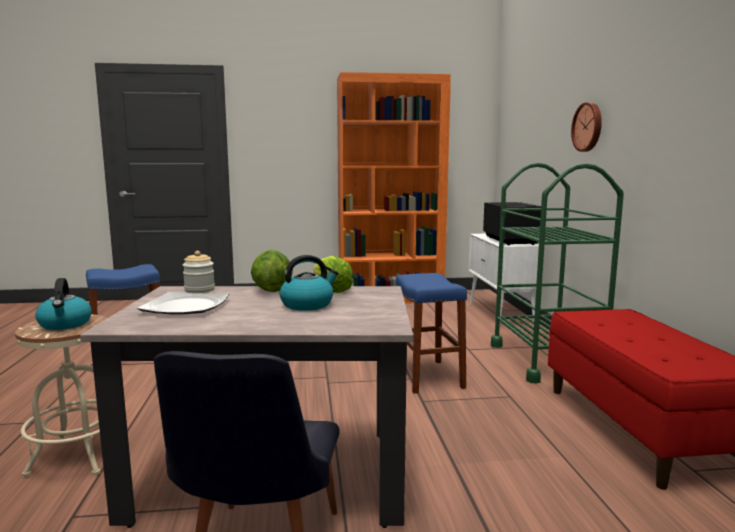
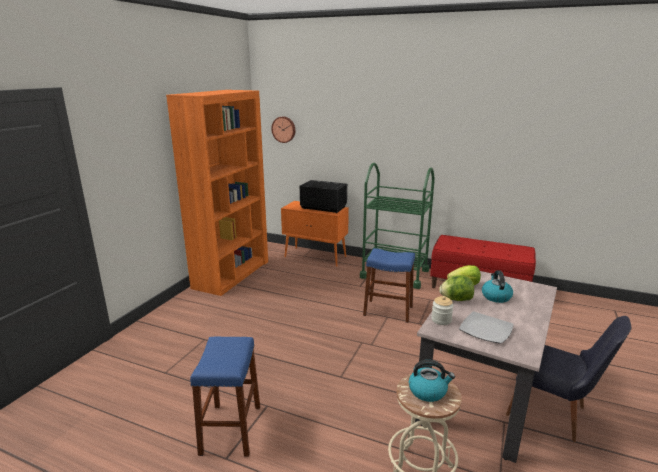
camera: 60 degrees left, 10 degrees up
white cabinet [469,234,539,328] -> orange cabinet [281,201,349,267]
wall clock [571,102,602,152] -> wall clock moved to [271,117,295,143]

